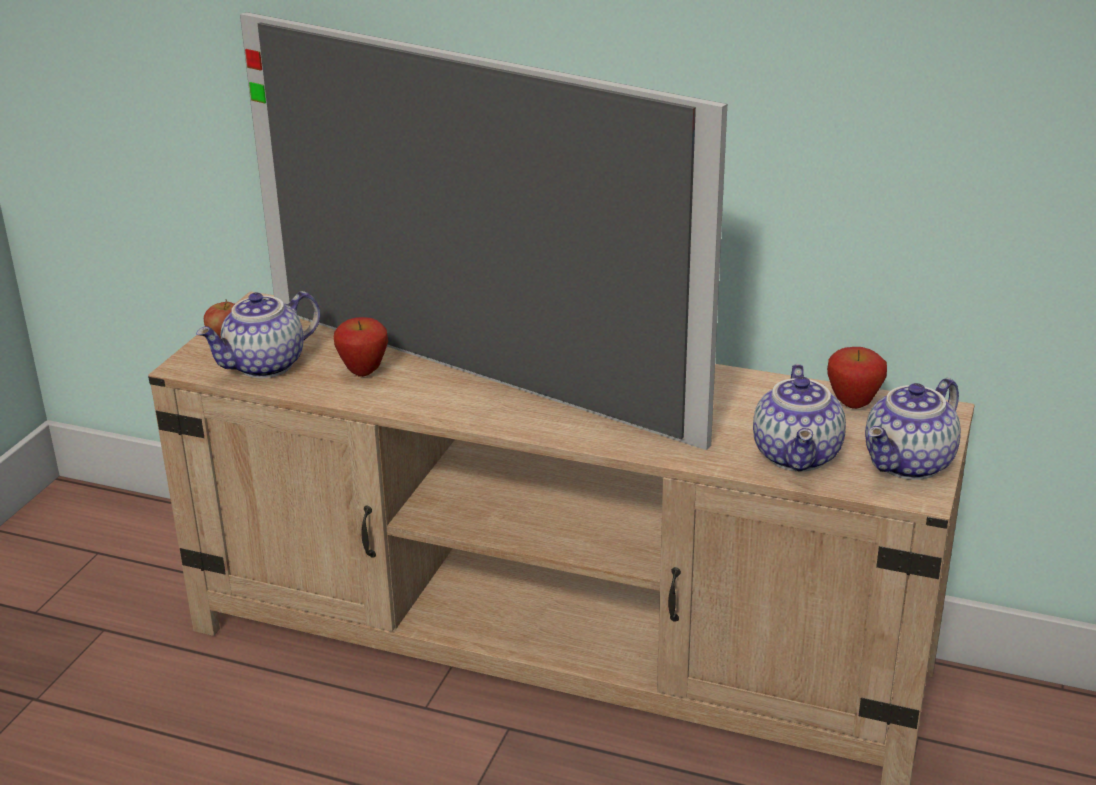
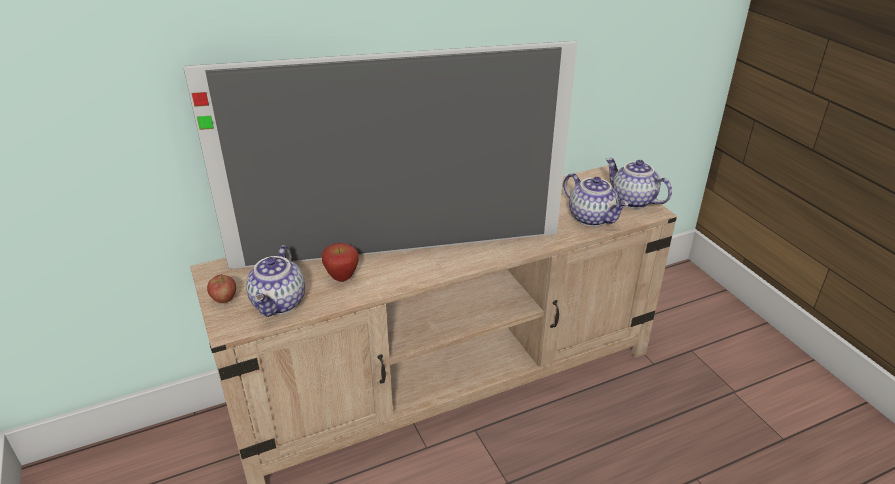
camera: 45 degrees left, 5 degrees up
apple [827,347,887,409] -> none
teapot [865,378,961,480] -> teapot turned 135 degrees clockwise [606,158,672,209]

